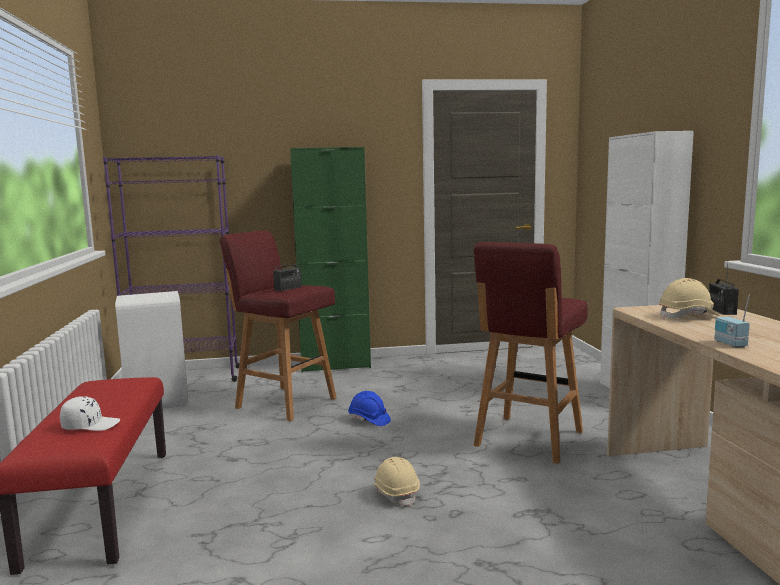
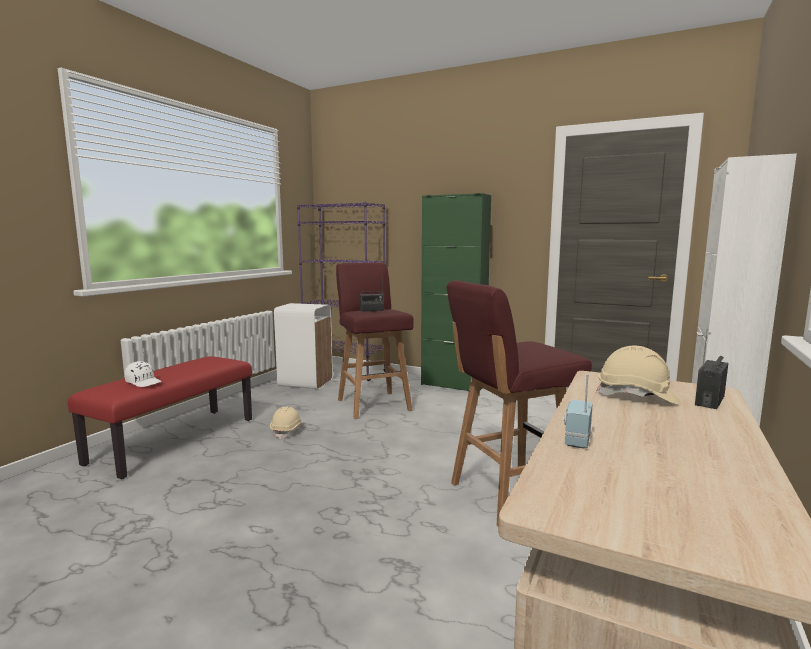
camera: 35 degrees right, 0 degrees up
blue hard hat [348,391,391,426] -> none
beige hard hat [373,457,420,507] -> beige hard hat moved to [270,407,303,440]

